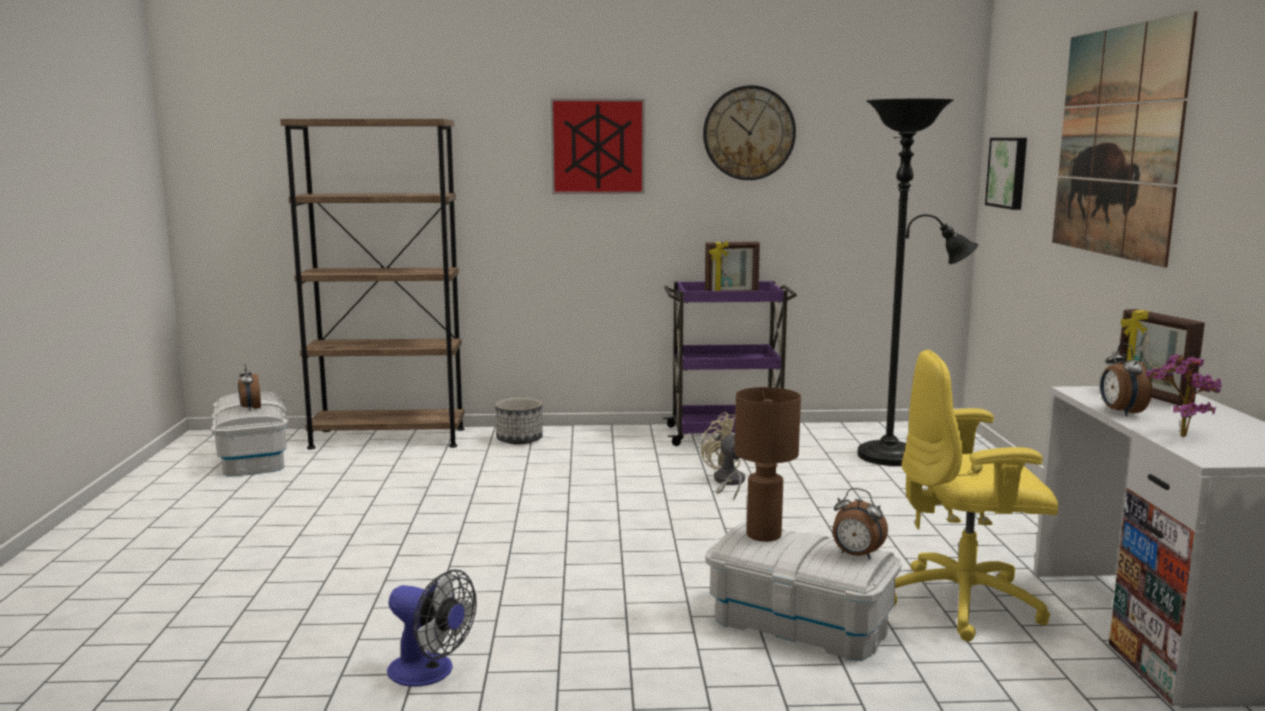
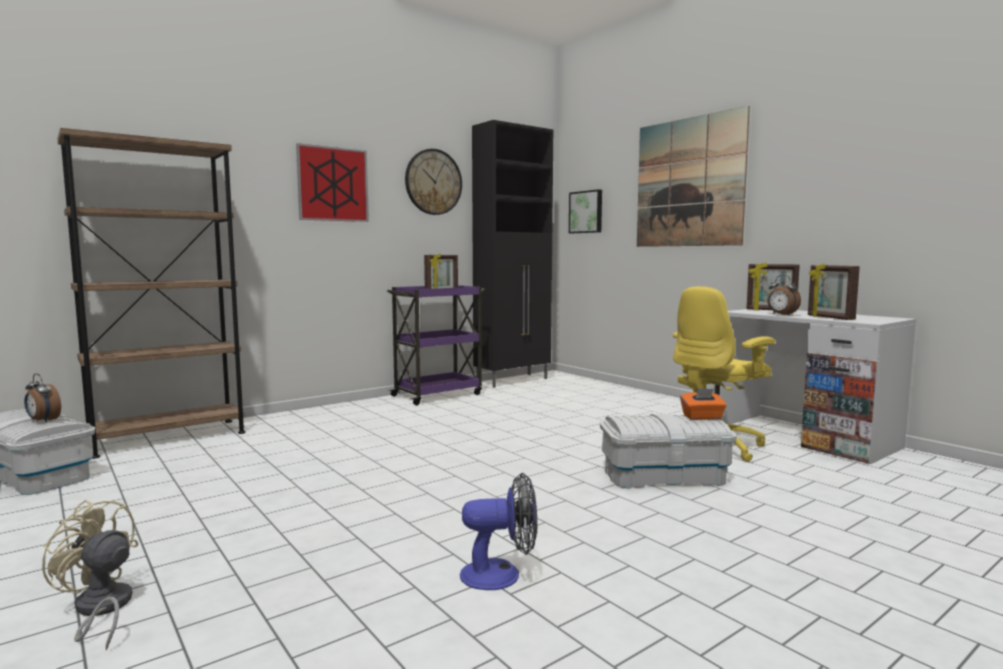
camera: 35 degrees left, 5 degrees down
planter [495,398,543,444] -> none
beige fan [701,412,745,500] -> beige fan moved to [42,500,138,651]
brown table lamp [735,387,801,542] -> none
alarm clock [833,488,888,559] -> orange tissue box [680,388,727,420]
black floor lamp [857,99,978,466] -> none
potted plant [1146,354,1222,437] -> picture frame [808,263,860,320]
none -> black cabinet [472,120,553,388]

